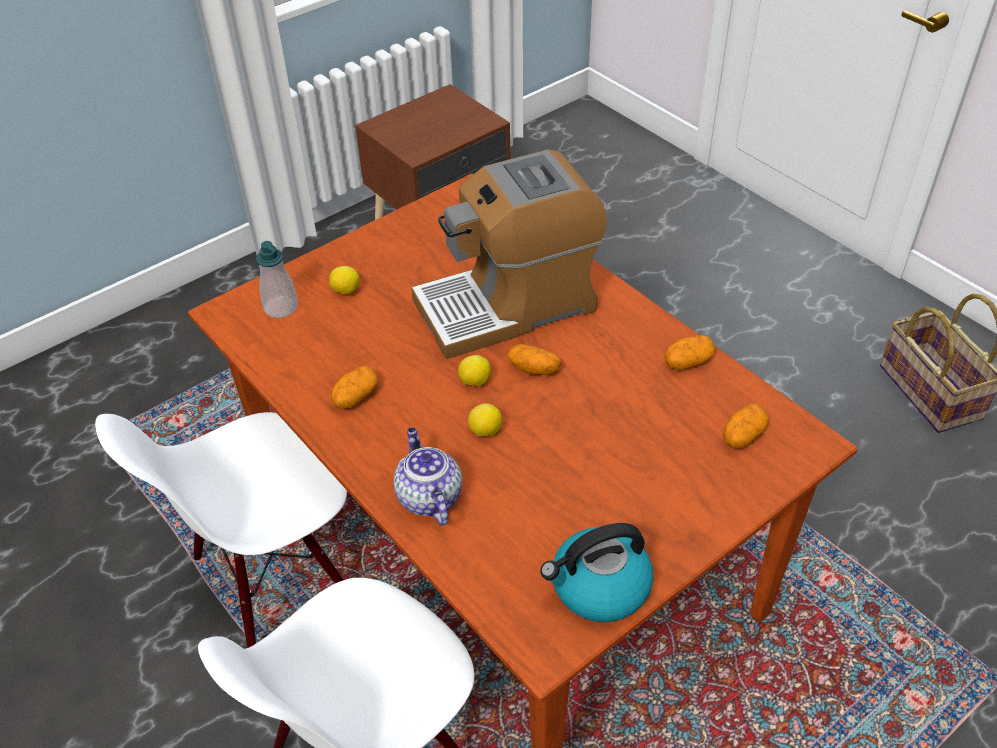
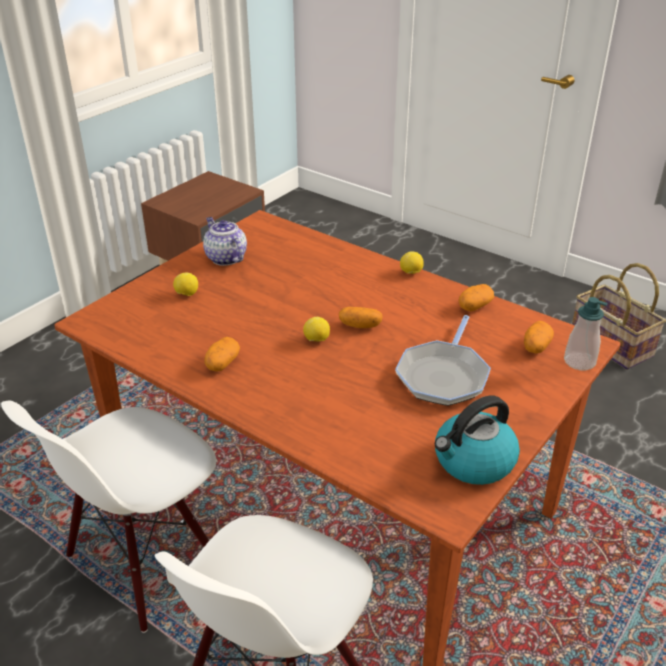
camera: 15 degrees left, 10 degrees down
soap dispenser [256,241,298,318] -> soap dispenser moved to [564,297,608,370]
teapot [393,427,462,526] -> teapot moved to [203,217,247,266]
coffee machine [411,149,607,359] -> none
lemon [468,403,502,436] -> lemon moved to [400,251,424,274]
none -> frying pan [395,315,491,406]

